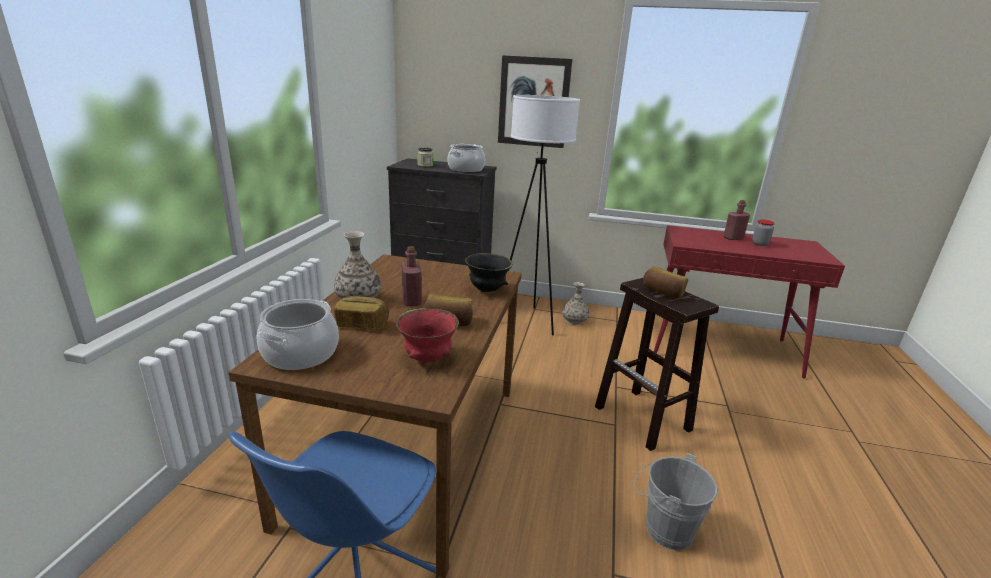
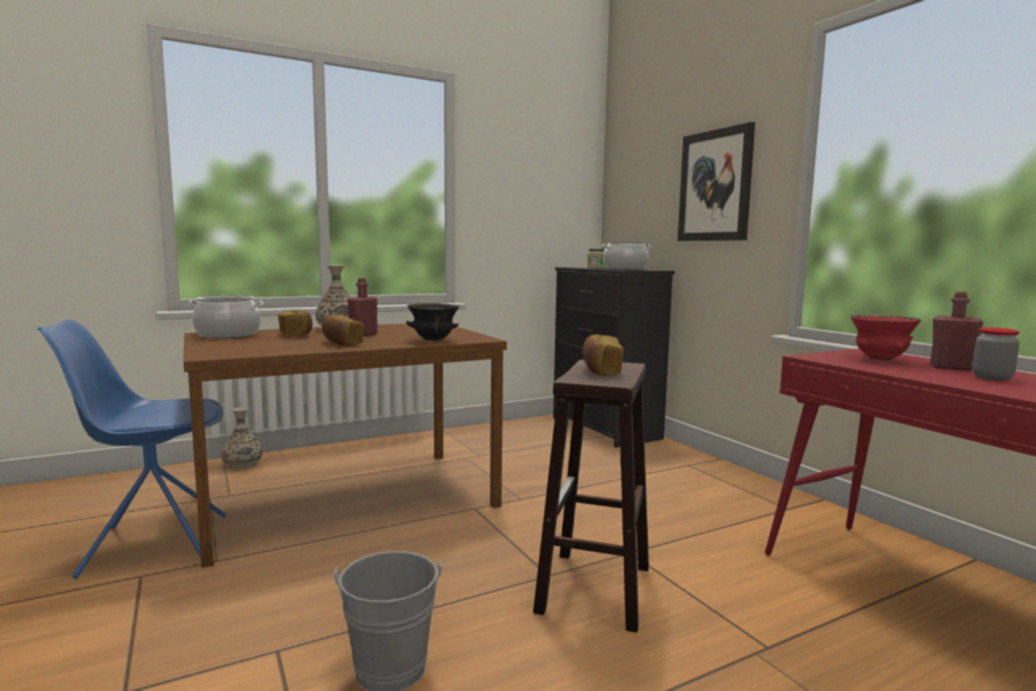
camera: 50 degrees right, 15 degrees down
red bowl [396,308,459,362] -> red bowl moved to [851,315,922,361]
white floor lamp [508,95,580,336] -> none
vase [562,282,589,325] -> vase moved to [221,408,263,470]

